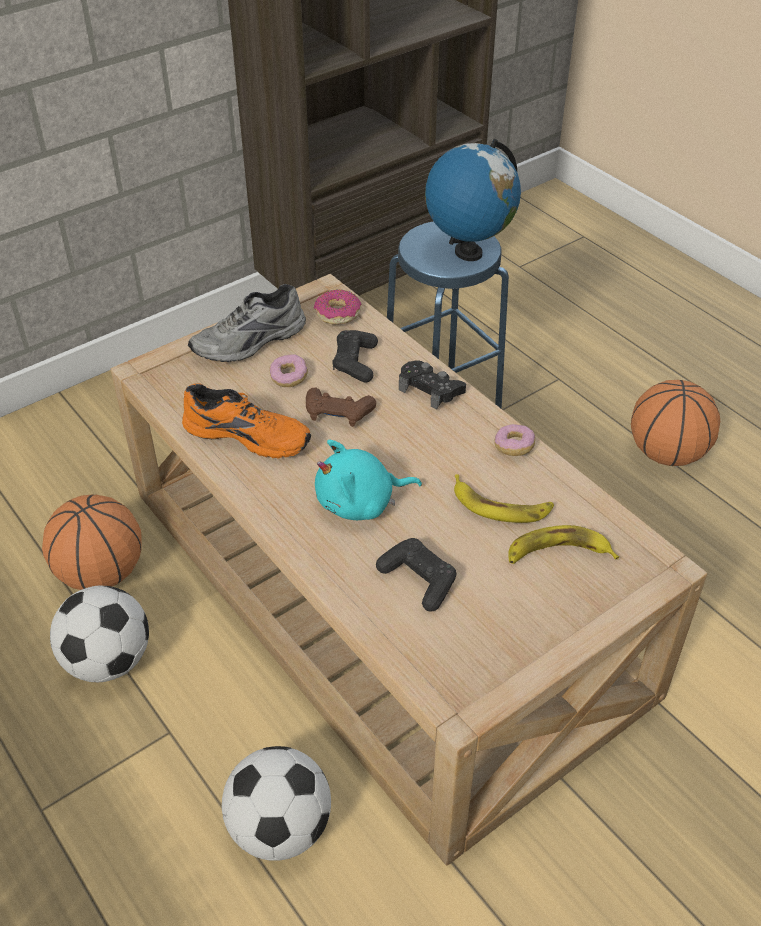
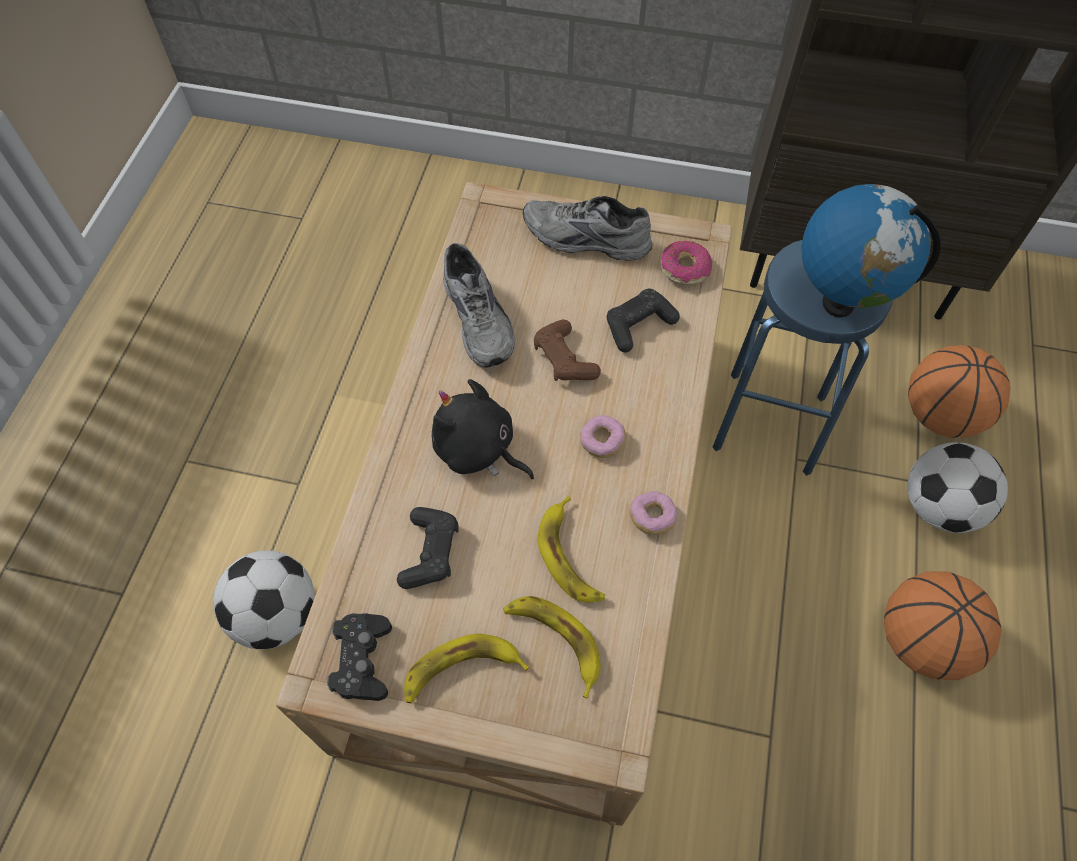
camera: 50 degrees right, 15 degrees up
basketball [42,494,142,590] -> basketball moved to [908,345,1010,438]
football [50,585,149,682] -> football moved to [908,442,1008,533]
orange shoe [182,383,311,459] -> grey shoe [443,243,515,367]
donut [269,354,308,387] -> donut moved to [580,415,626,458]
turquoise plush toy [315,440,422,520] -> black plush toy [432,379,534,479]
black game controller [399,360,466,410] -> black game controller moved to [327,613,392,701]
none -> banana [404,634,529,703]

